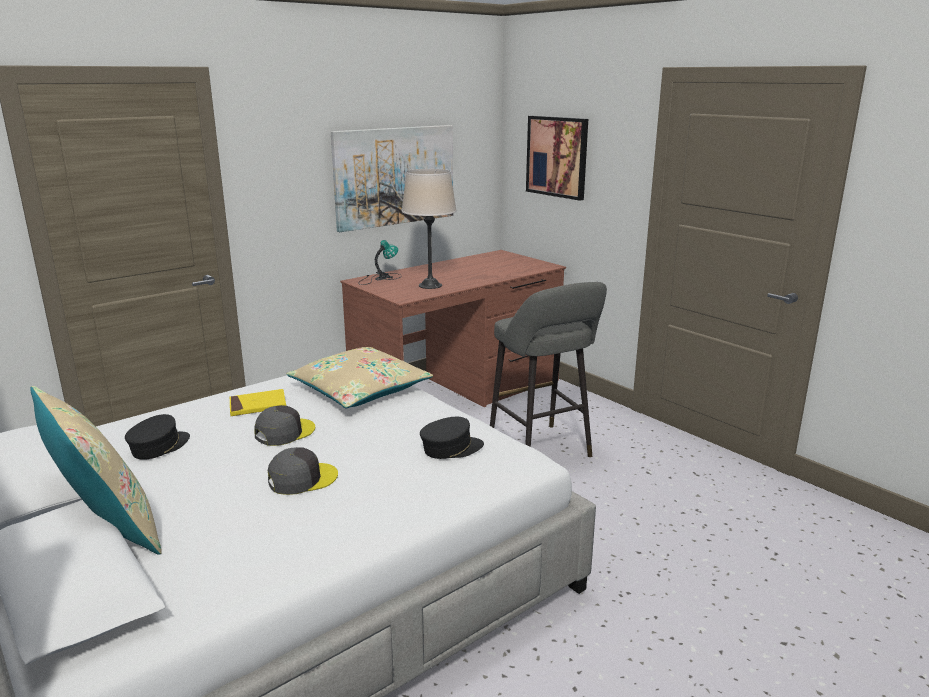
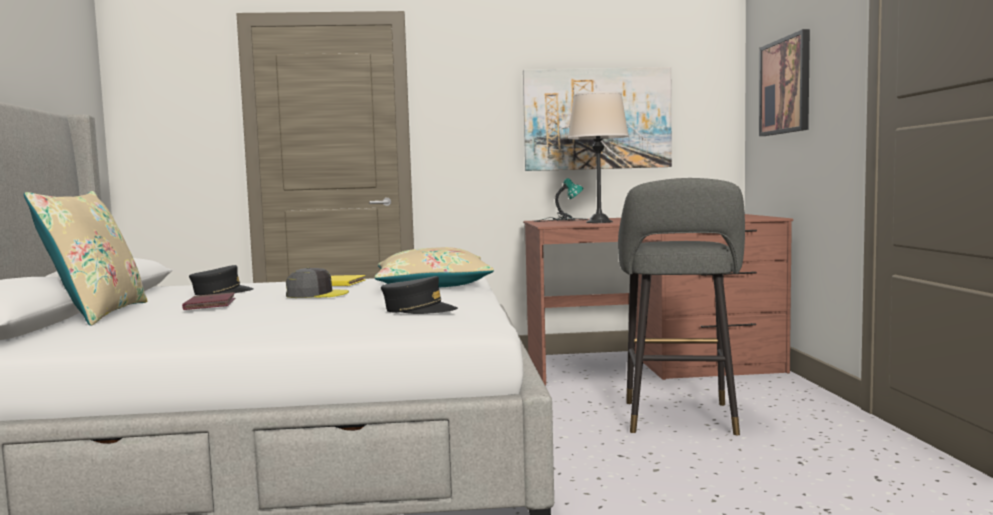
camera: 35 degrees right, 15 degrees down
grey cap [268,447,338,495] -> none
none -> red book [182,292,236,310]

